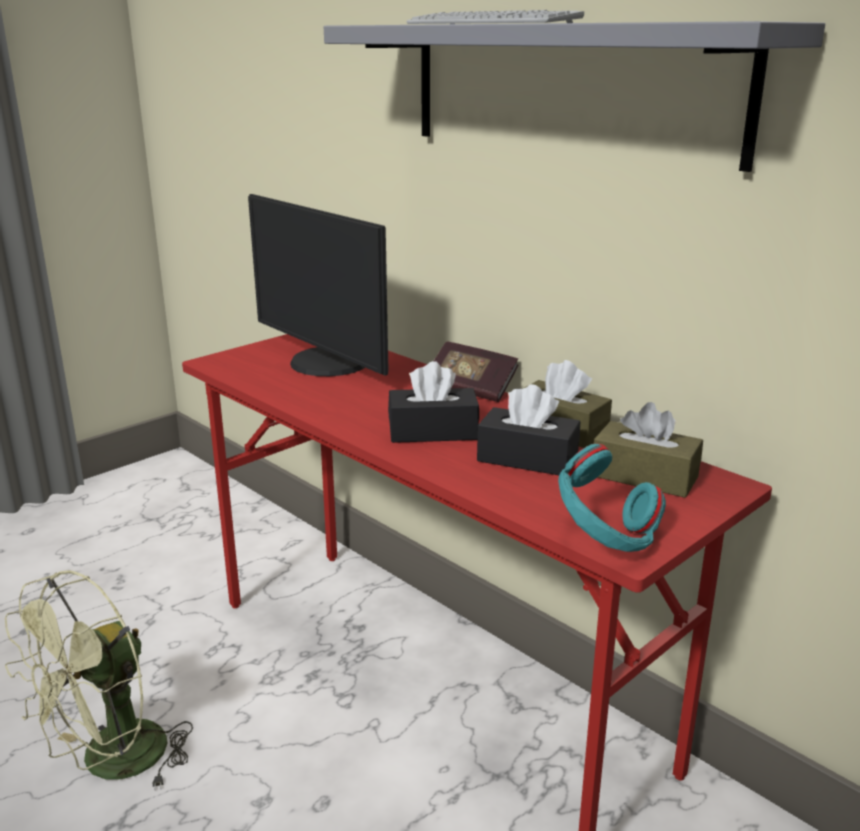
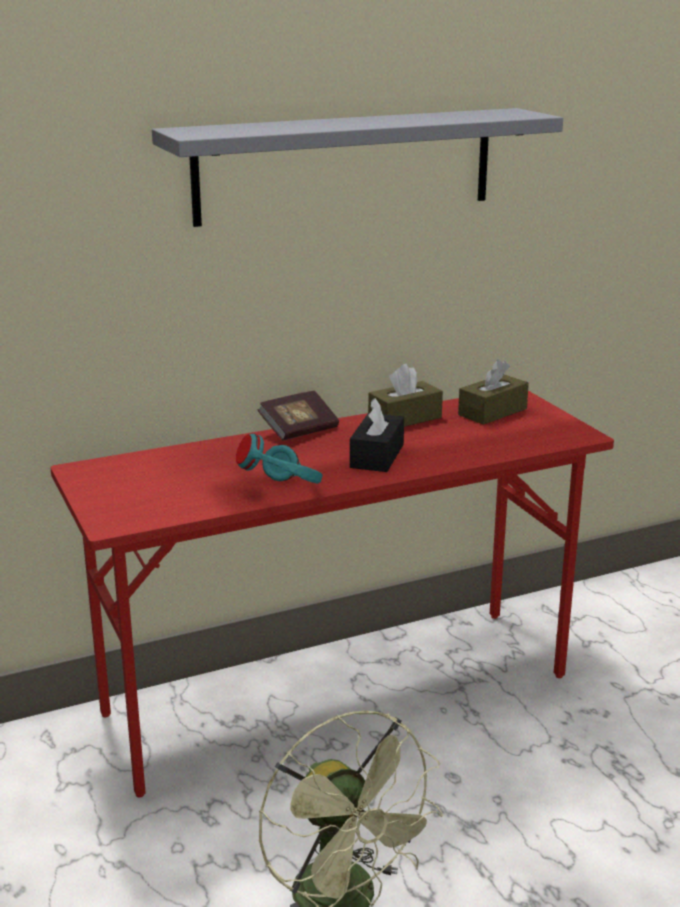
camera: 70 degrees left, 0 degrees up
monitor [248,194,388,376] -> none
keyboard [406,10,584,24] -> none
black tissue box [477,384,580,475] -> none
turquoise headphones [558,444,666,552] -> turquoise headphones moved to [236,433,323,484]

